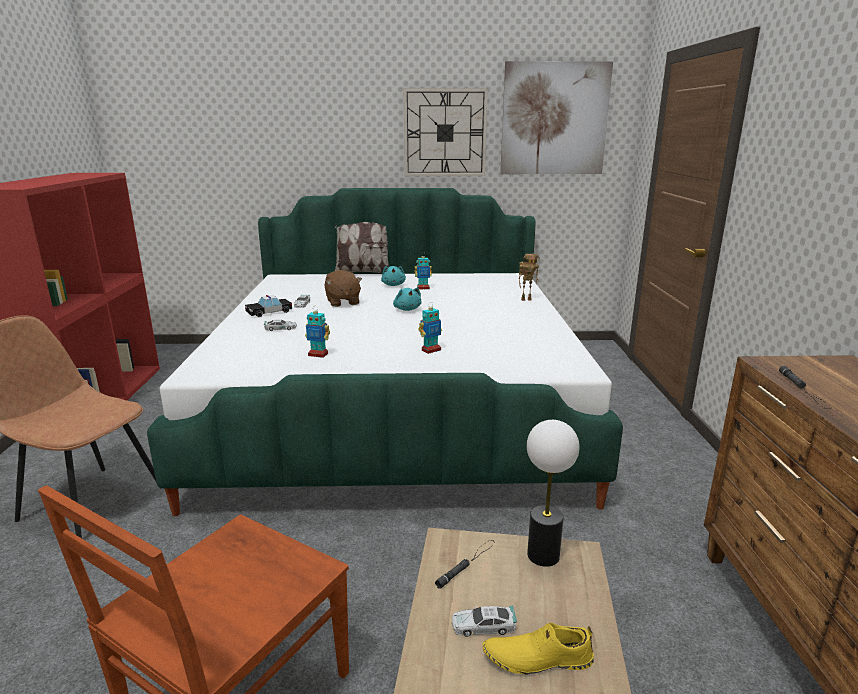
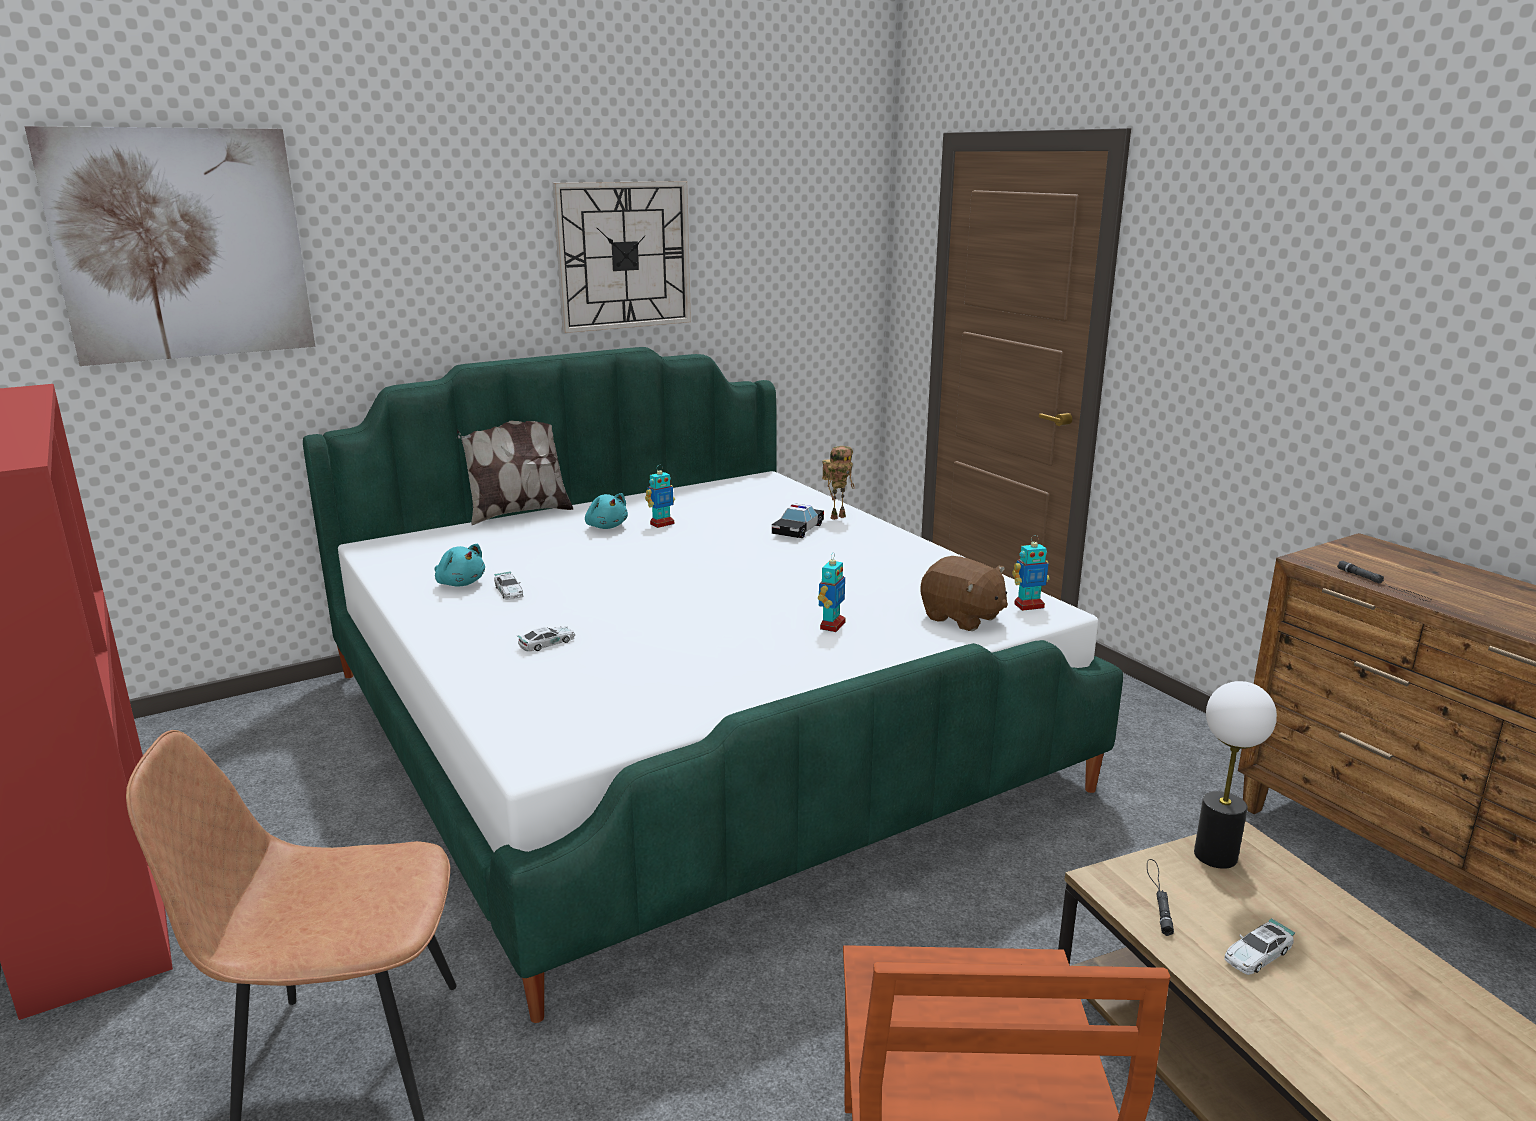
camera: 30 degrees left, 0 degrees up
toy car [245,295,292,317] -> toy car moved to [772,503,824,538]
toy robot [305,306,330,358] -> toy robot moved to [1012,535,1049,611]
brown plush toy [325,270,362,307] -> brown plush toy moved to [921,556,1008,631]
turquoise plush toy [393,288,421,311] -> turquoise plush toy moved to [434,544,485,587]
yellow shoe [482,623,594,675] -> none
picture [500,61,613,174] -> picture moved to [25,126,315,366]

